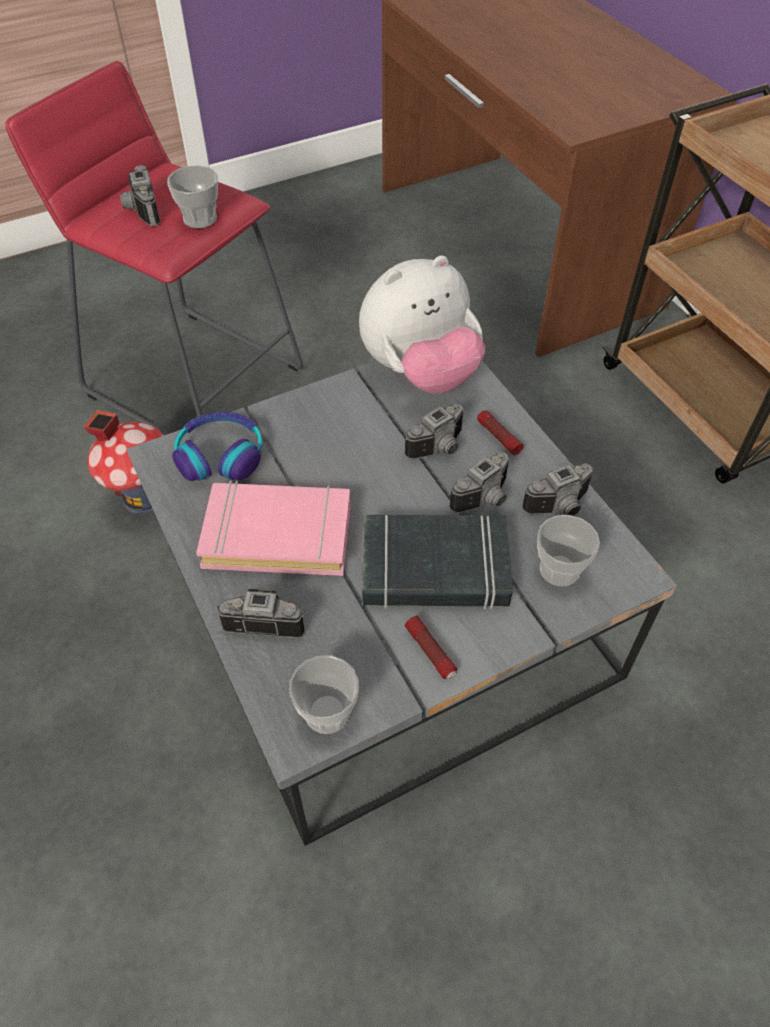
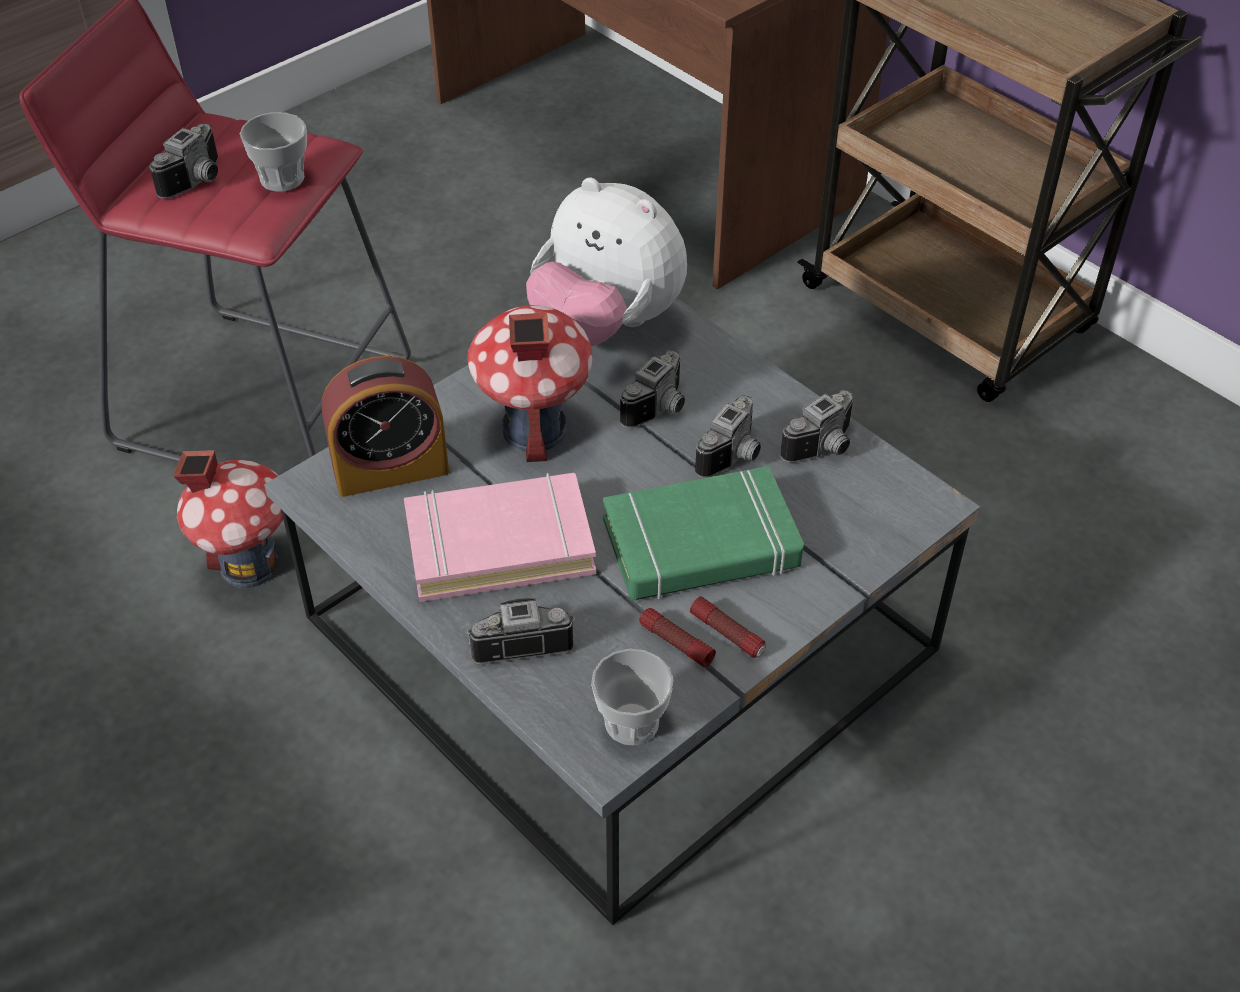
camera: 15 degrees left, 5 degrees down
camera [120,165,160,226] -> camera turned 120 degrees counterclockwise [150,124,219,199]
headphones [172,412,262,481] -> alarm clock [322,356,449,497]
plush toy [359,255,485,394] -> plush toy turned 75 degrees clockwise [526,177,687,346]
black book [362,515,513,609] -> green book [603,466,804,601]
flashlight [477,410,523,455] -> flashlight moved to [639,608,716,667]
cup [537,515,600,586] -> none
none -> toy house [467,305,592,462]

